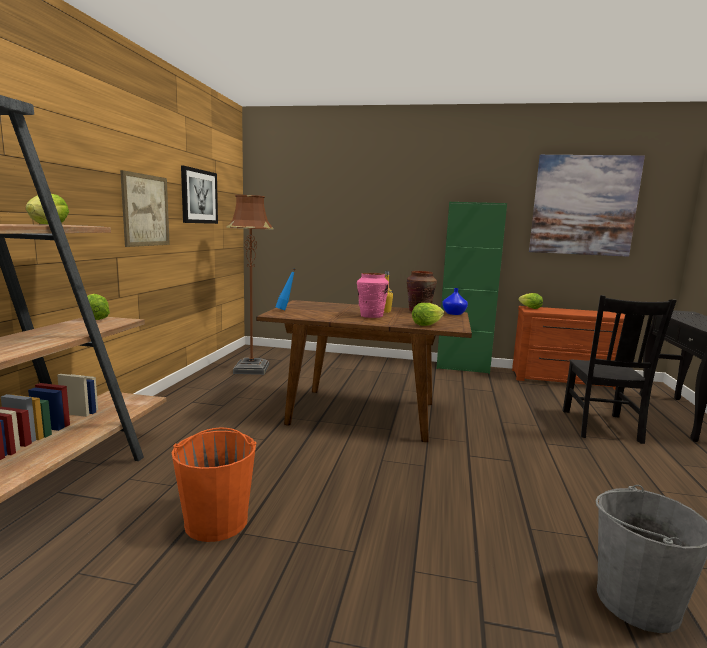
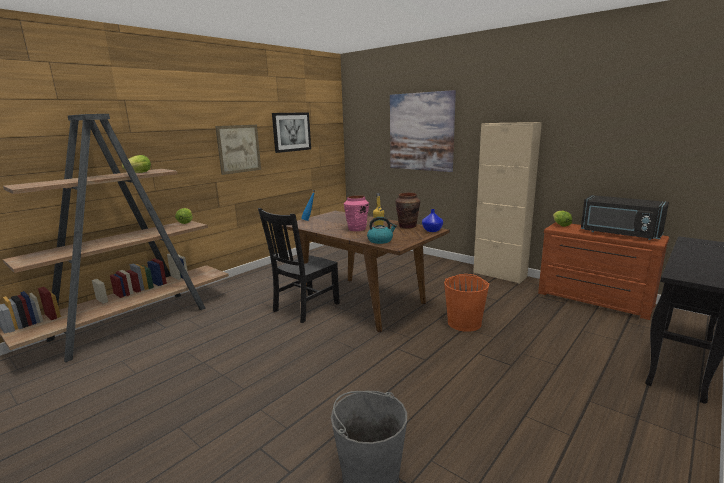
camera: 30 degrees right, 5 degrees up
orange bucket [171,427,256,542] -> orange bucket moved to [444,274,489,332]
brown floor lamp [227,195,274,375] -> none
lettuce [412,303,444,326] -> kettle [367,217,397,244]
green cabinet [436,202,507,374] -> beige cabinet [473,122,542,284]
picture [529,155,645,257] -> picture moved to [390,90,456,172]
black chair [563,295,677,444] -> black chair moved to [258,208,340,323]
none -> black microwave [581,195,669,240]

